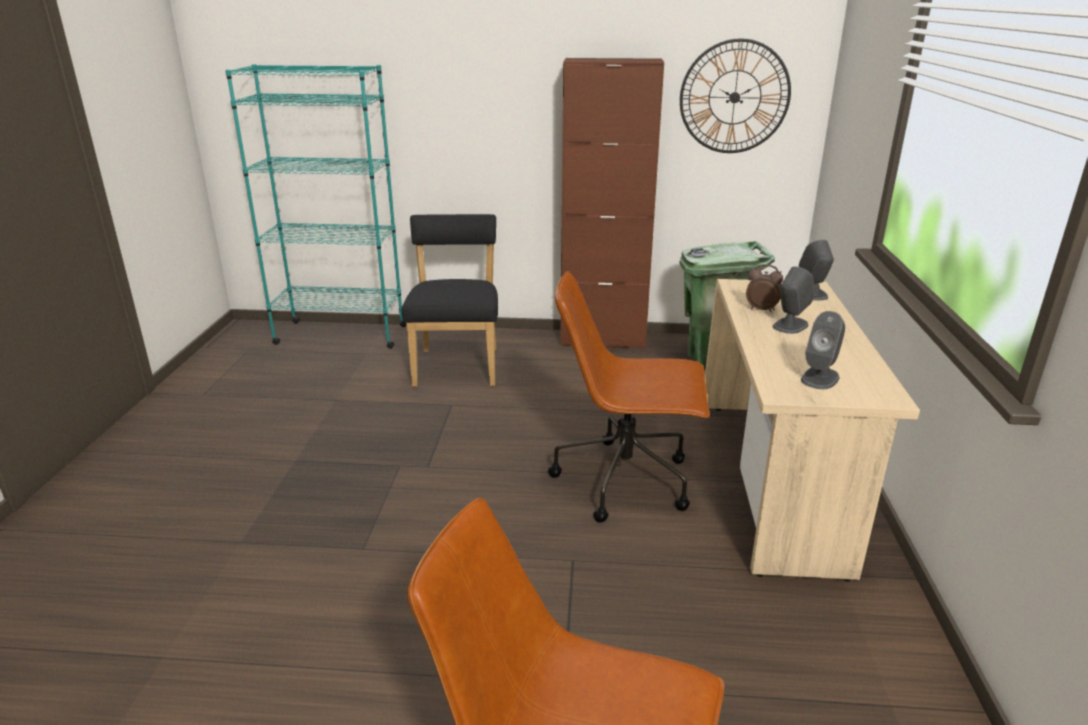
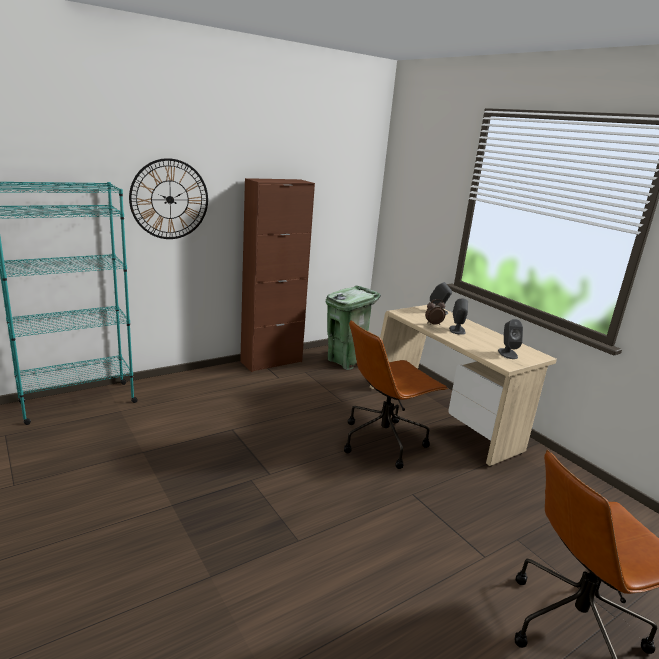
camera: 40 degrees left, 5 degrees down
black chair [402,214,498,387] -> none
wall clock [680,38,791,153] -> wall clock moved to [129,158,208,239]

